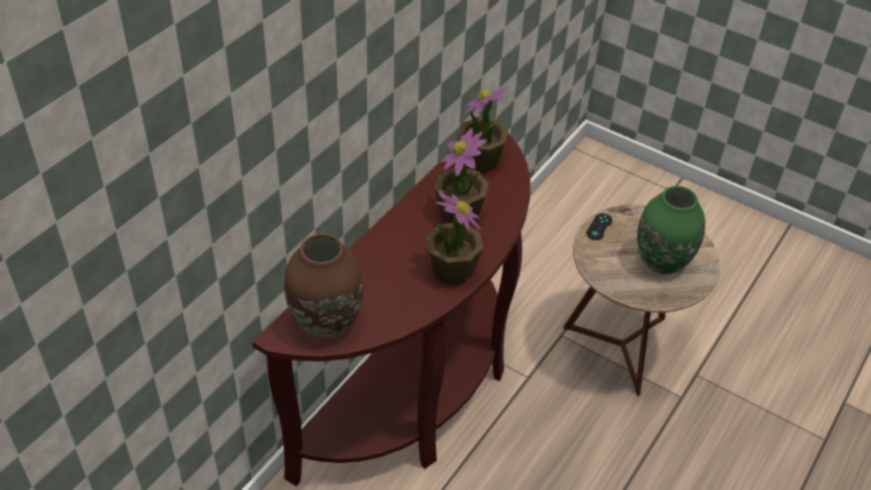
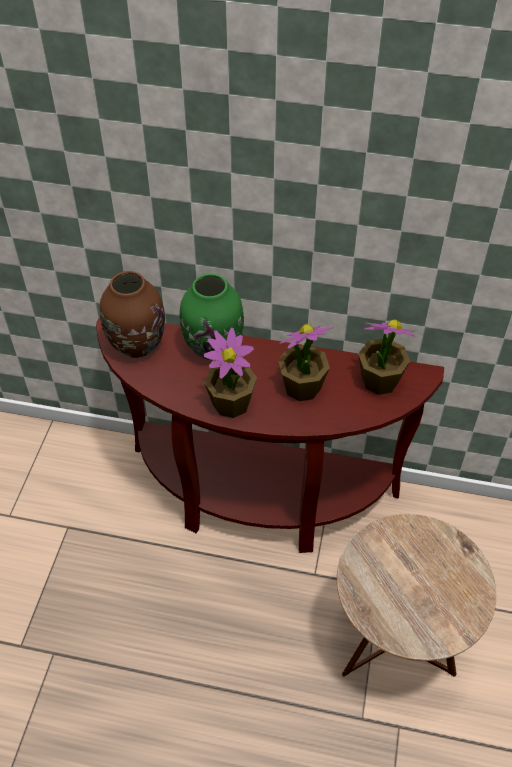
camera: 70 degrees right, 5 degrees up
black game controller [586,213,612,240] -> none
green vase [637,186,705,274] -> green vase moved to [180,273,244,360]

